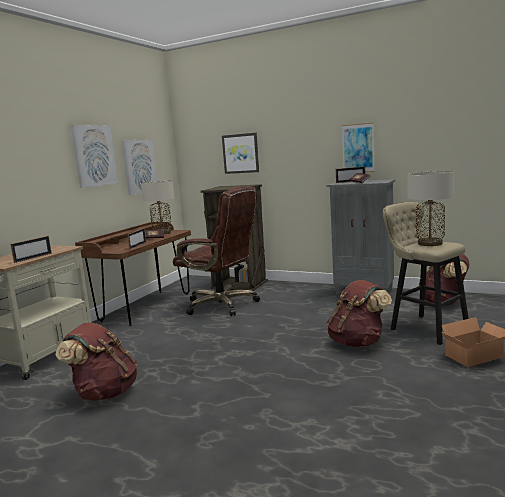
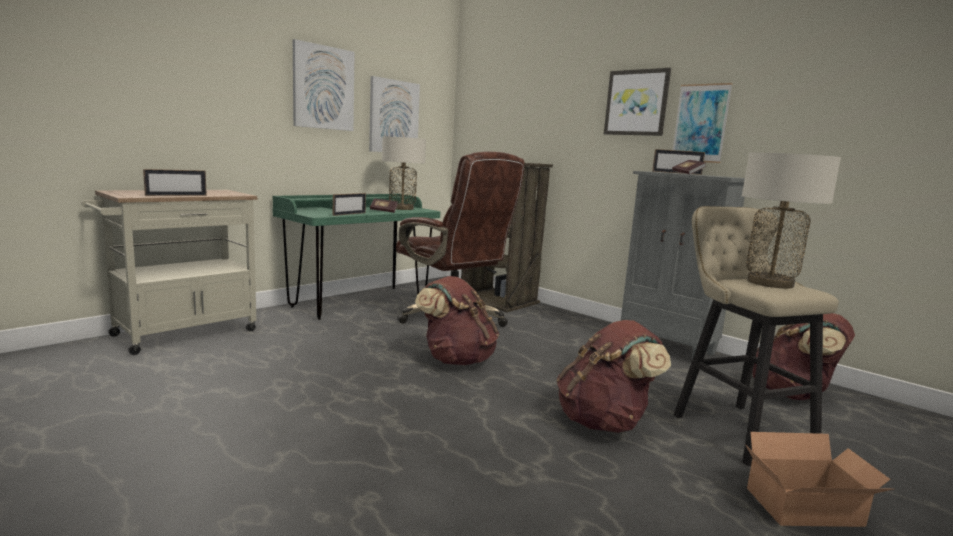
camera: 15 degrees right, 0 degrees up
brown backpack [55,323,137,401] -> brown backpack moved to [415,276,499,365]
brown desk [75,222,191,326] -> green desk [273,194,440,320]
picture [222,133,259,174] -> picture moved to [604,68,671,136]

